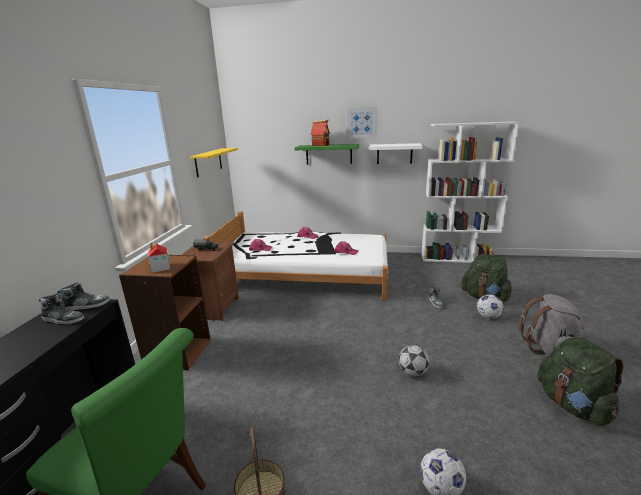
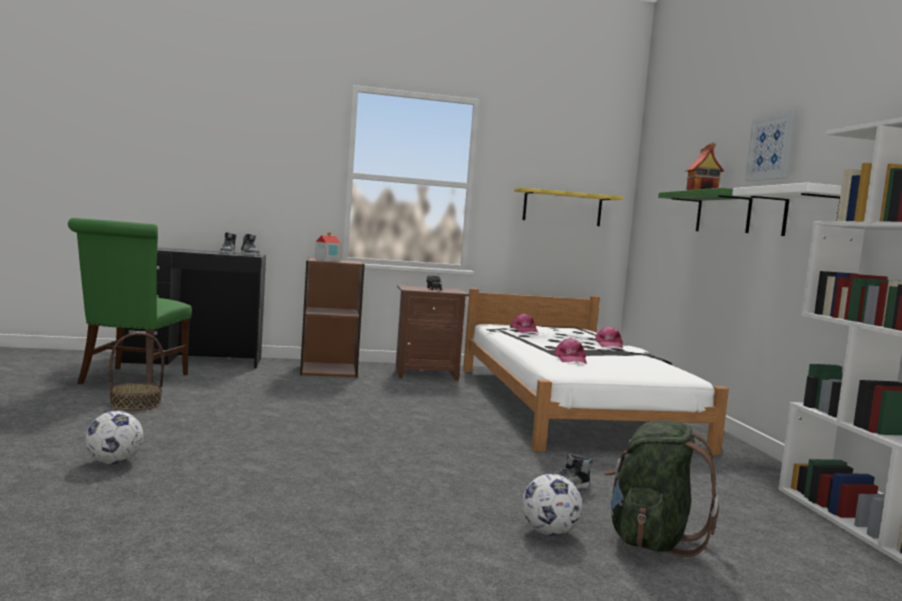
camera: 70 degrees right, 15 degrees down
football [399,345,430,376] -> none
grey backpack [519,294,584,355] -> none
green backpack [537,337,624,426] -> none

